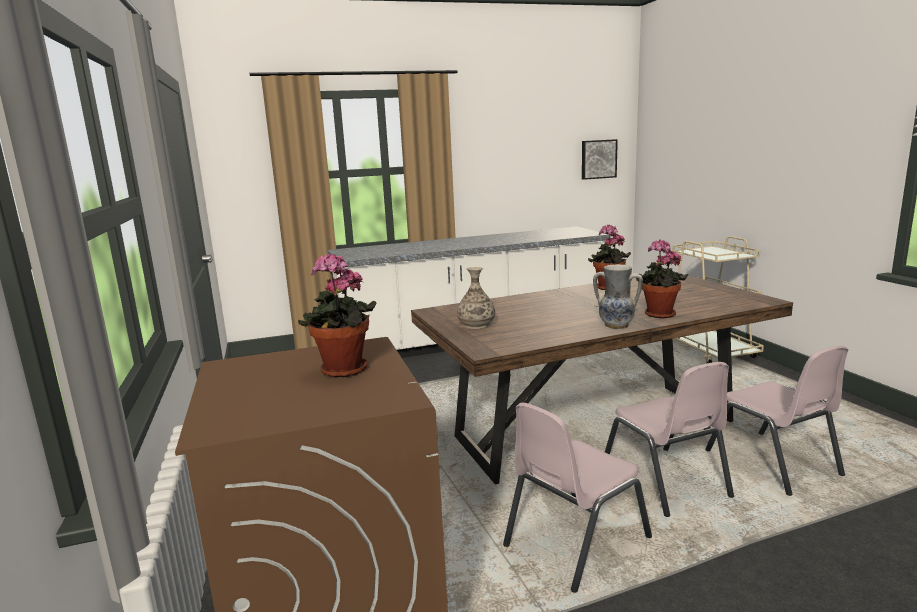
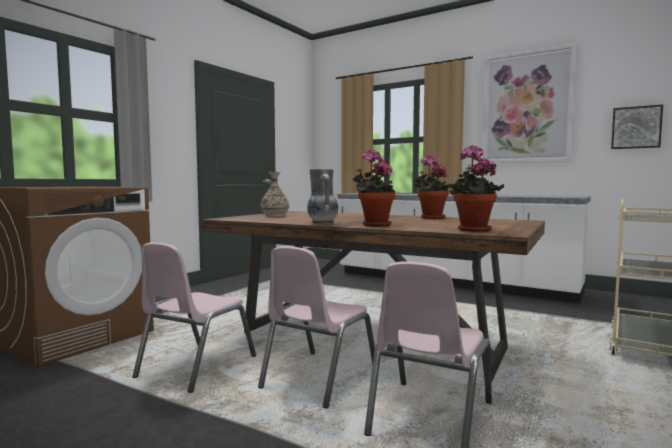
camera: 50 degrees right, 10 degrees down
potted plant [298,254,377,377] -> potted plant moved to [449,145,504,232]
pink chair [503,403,652,593] -> pink chair turned 75 degrees counterclockwise [132,242,256,393]
none -> picture [482,43,577,163]

